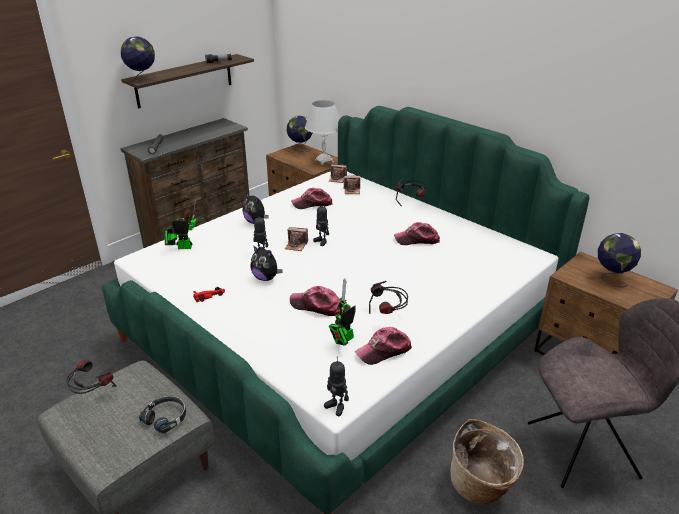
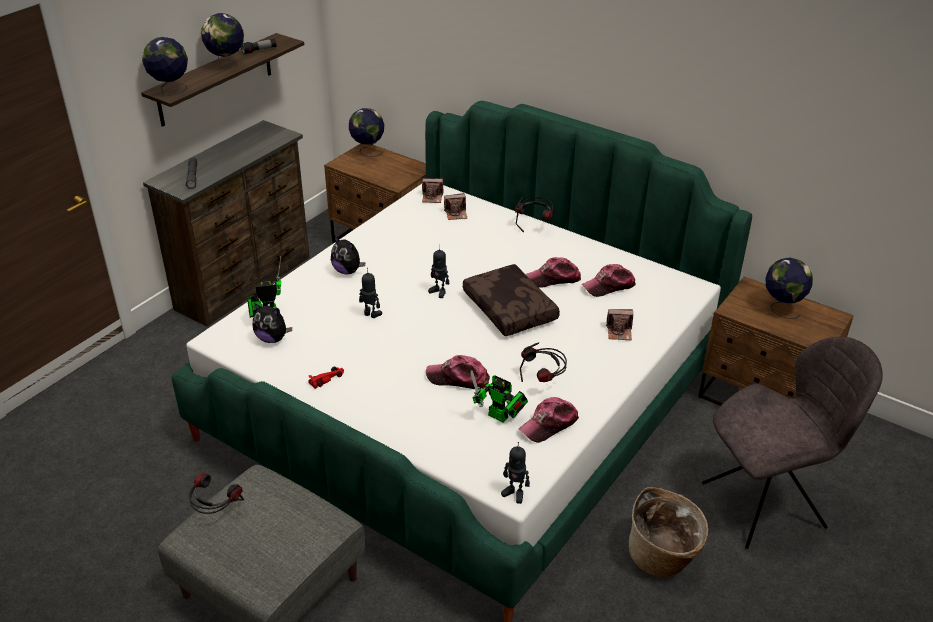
camera: 10 degrees left, 5 degrees up
black headphones [139,395,186,434] -> none
plush toy [250,245,283,281] -> plush toy moved to [253,303,292,343]
camera [285,227,308,251] -> camera moved to [606,309,633,340]
cap [291,188,333,209] -> cap moved to [582,264,636,297]
white table lamp [305,100,340,165] -> none
toy robot [329,278,356,346] -> toy robot turned 90 degrees counterclockwise [470,370,528,423]
none -> globe [201,13,244,68]
none -> brown pillow [463,264,560,336]

